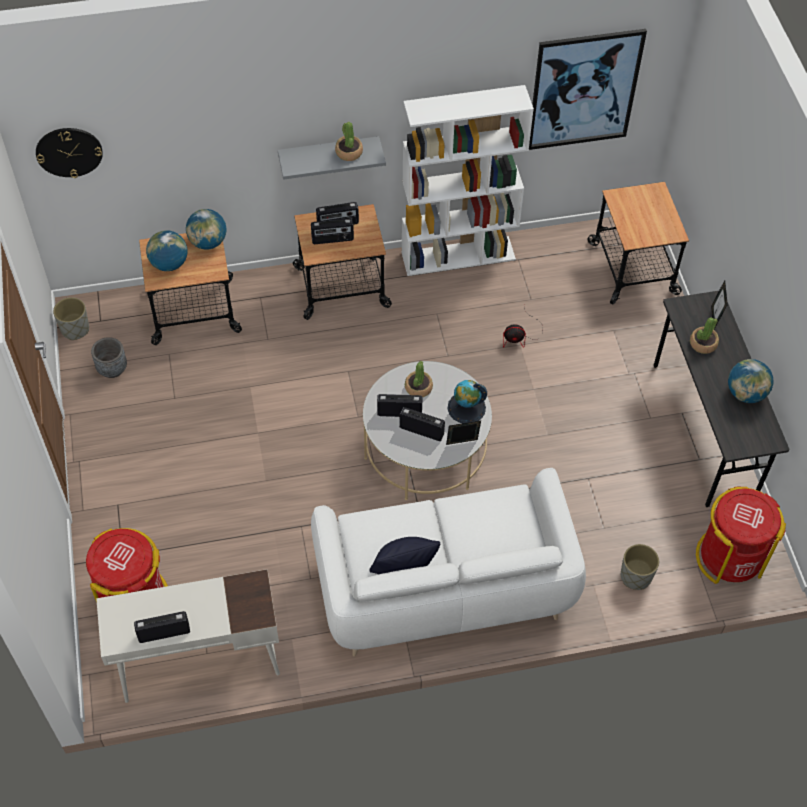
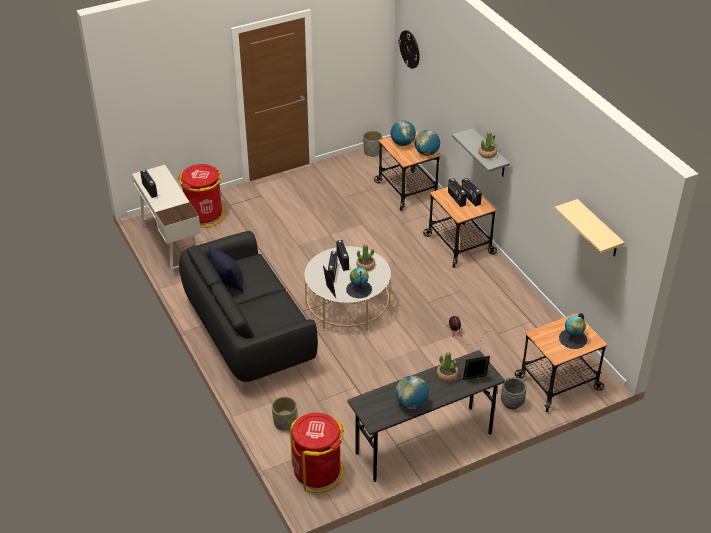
camera: 75 degrees right, 15 degrees down
grey planter [91,337,127,378] -> grey planter moved to [501,377,527,409]
white sofa [311,468,586,657] -> black sofa [179,231,318,389]
white bookcase [401,85,534,276] -> none
picture [529,29,647,150] -> beige shelf [555,199,625,257]
none -> globe [559,313,587,349]

